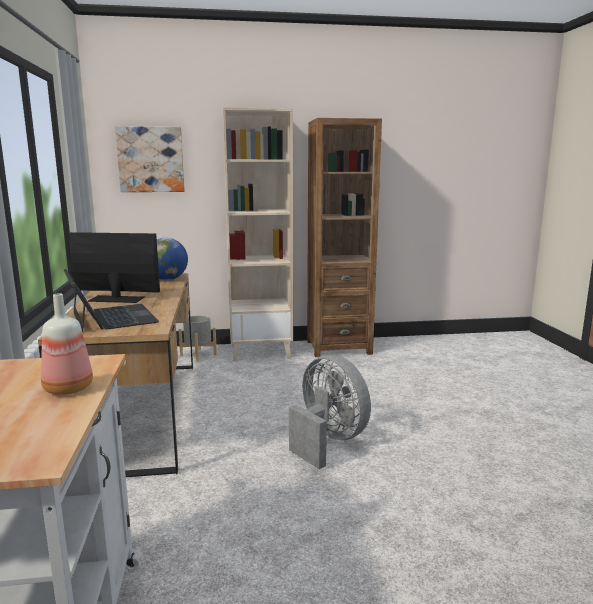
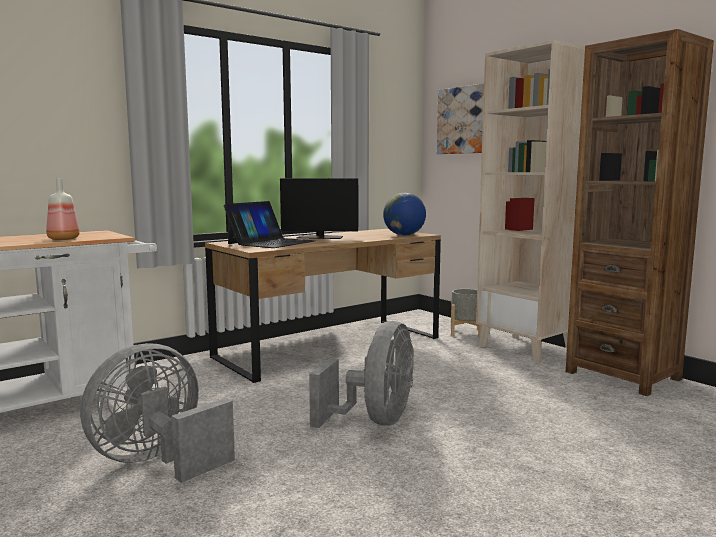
camera: 60 degrees right, 5 degrees down
monitor [70,232,160,303] -> monitor turned 120 degrees clockwise [280,178,359,239]
none -> grey fan [80,343,235,483]

